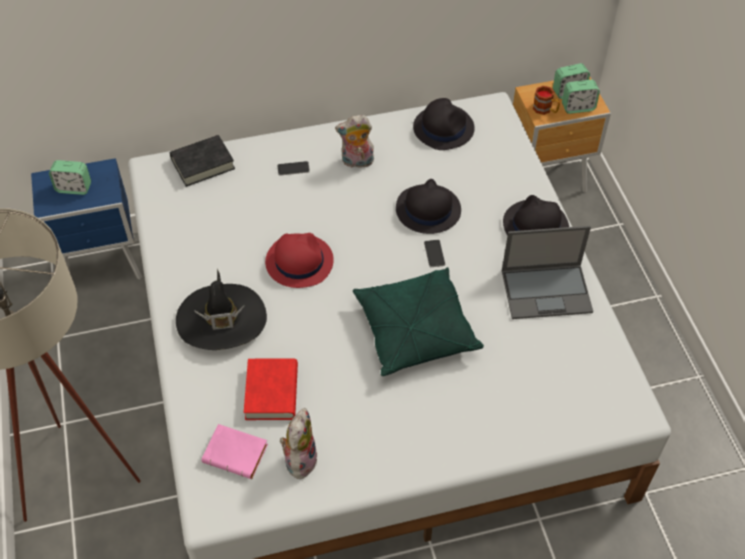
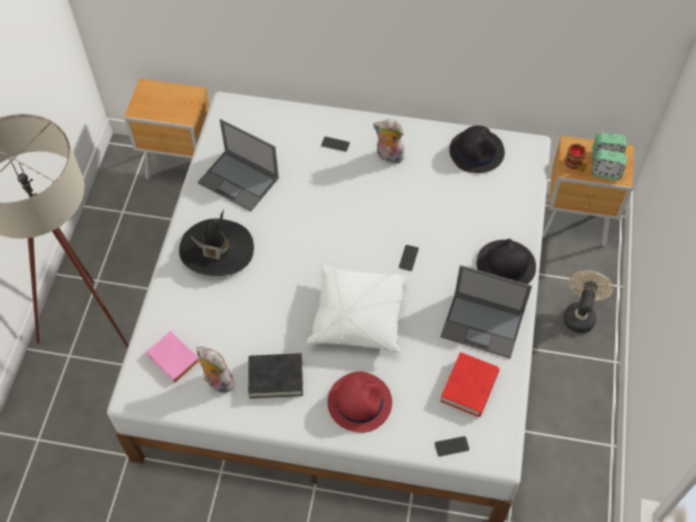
camera: 25 degrees right, 5 degrees up
blue nightstand [31,158,142,279] -> brown nightstand [124,79,210,180]
alarm clock [49,160,91,195] -> none
black book [170,135,235,187] -> black book moved to [248,353,303,398]
red book [244,358,298,420] -> red book moved to [440,352,499,417]
red hat [265,233,334,288] -> red hat moved to [328,372,392,433]
plush toy [280,408,318,480] -> plush toy turned 90 degrees counterclockwise [196,347,236,393]
green pillow [353,267,484,376] -> white pillow [307,264,407,352]
black hat [396,179,461,234] -> none
none -> laptop [198,119,279,212]
none -> phone [434,436,470,457]
none -> beige fan [563,270,613,333]

